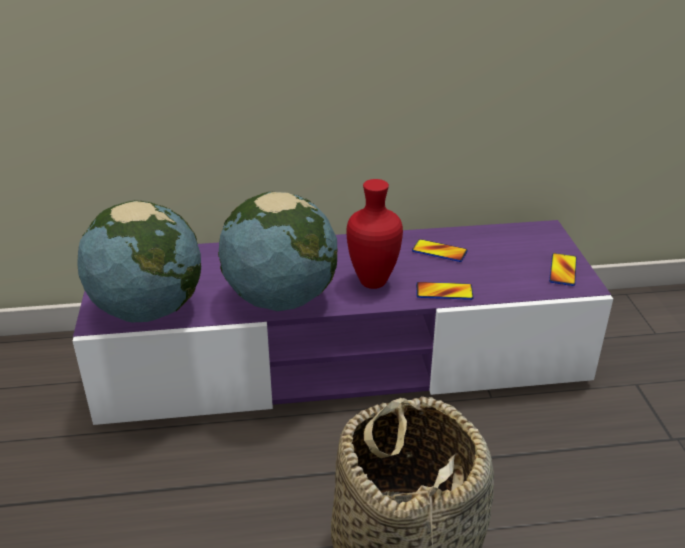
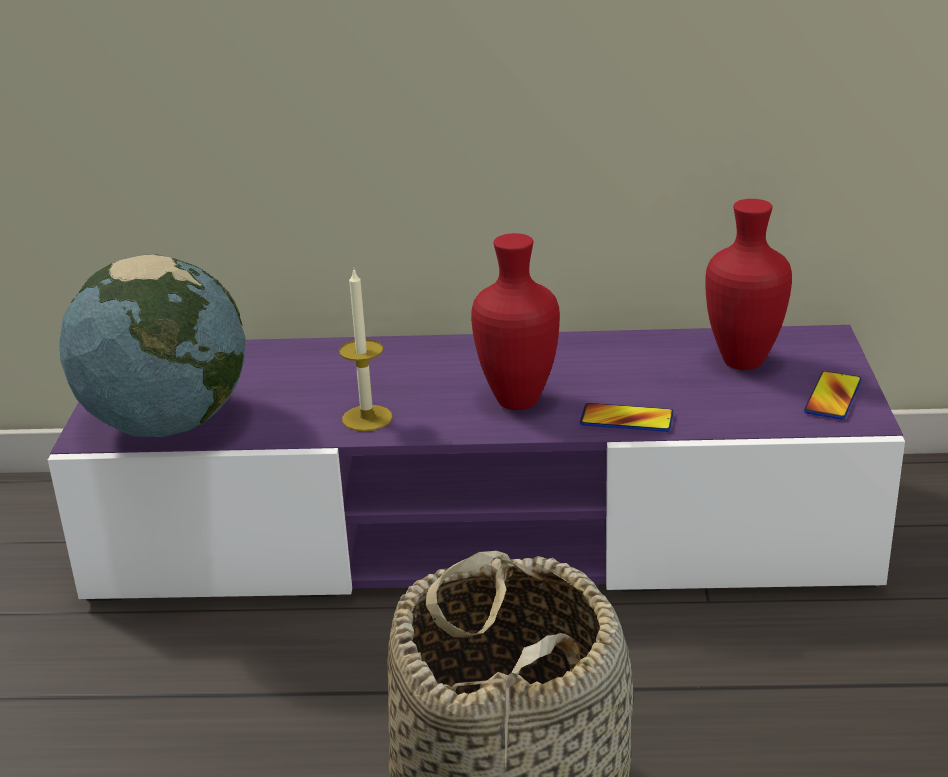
camera: 10 degrees right, 5 degrees down
globe [218,192,338,311] -> candle [339,267,392,431]
phone [412,239,468,262] -> none
none -> red vase [705,199,792,370]

